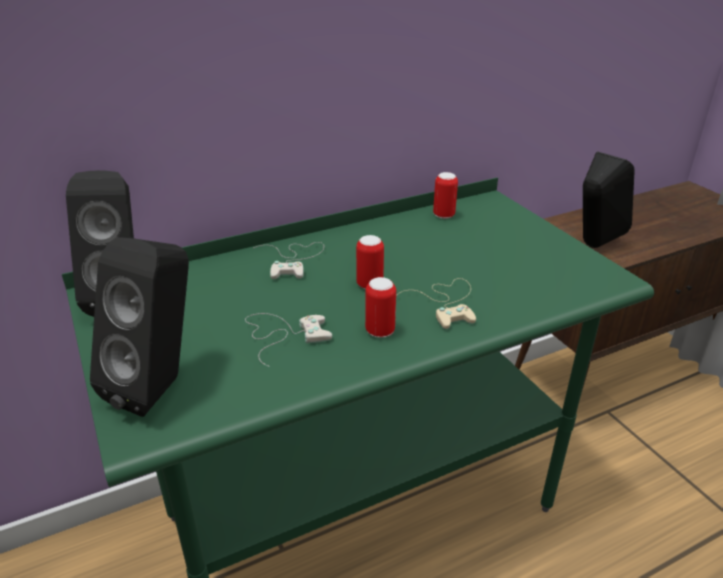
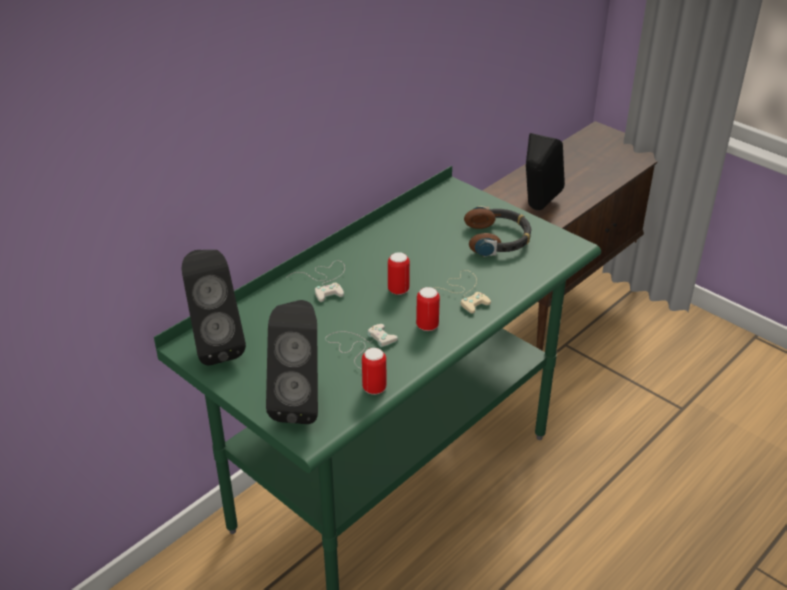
camera: 20 degrees left, 5 degrees up
can [433,172,458,219] -> can moved to [362,348,386,395]
none -> headphones [464,206,531,257]

